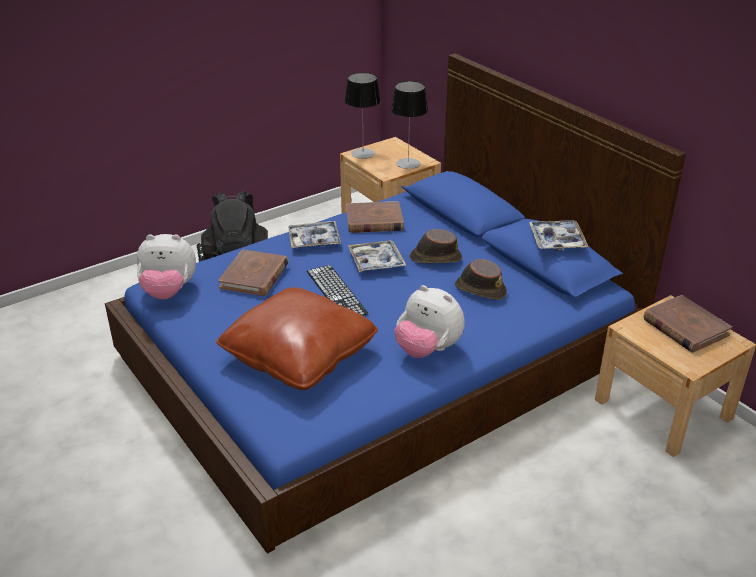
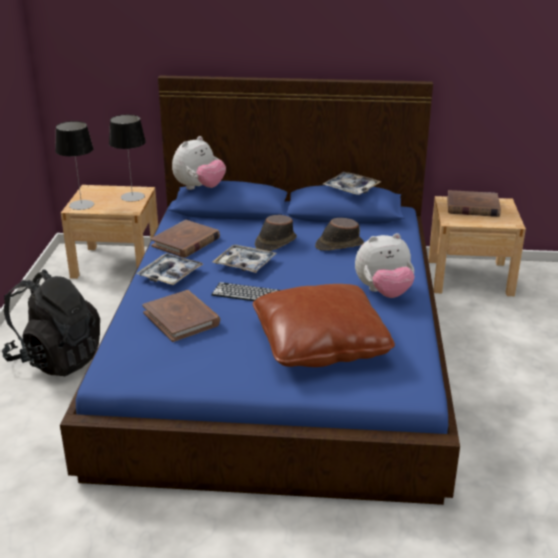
camera: 50 degrees left, 5 degrees down
plush toy [137,234,196,300] -> plush toy moved to [172,136,226,190]

